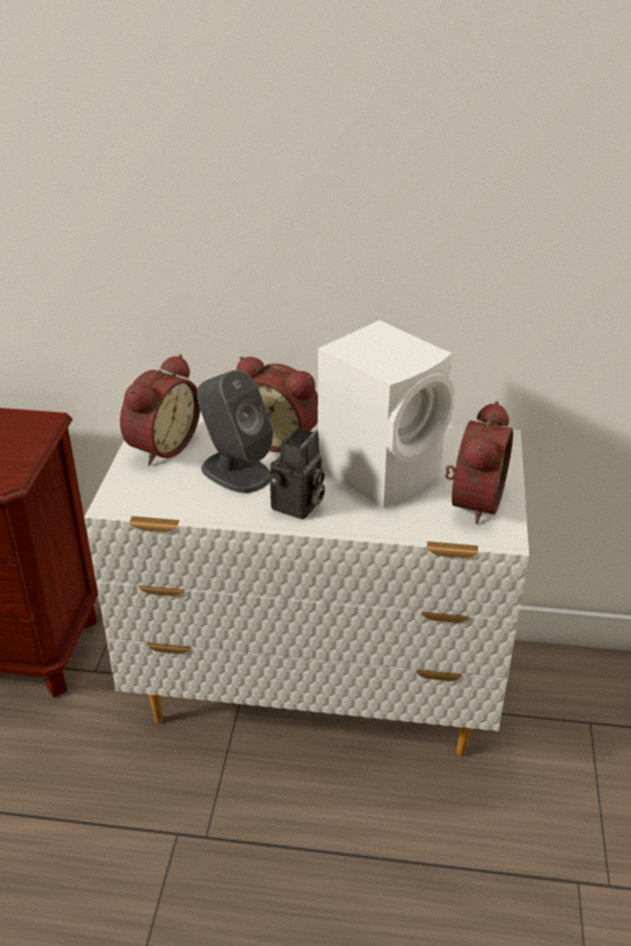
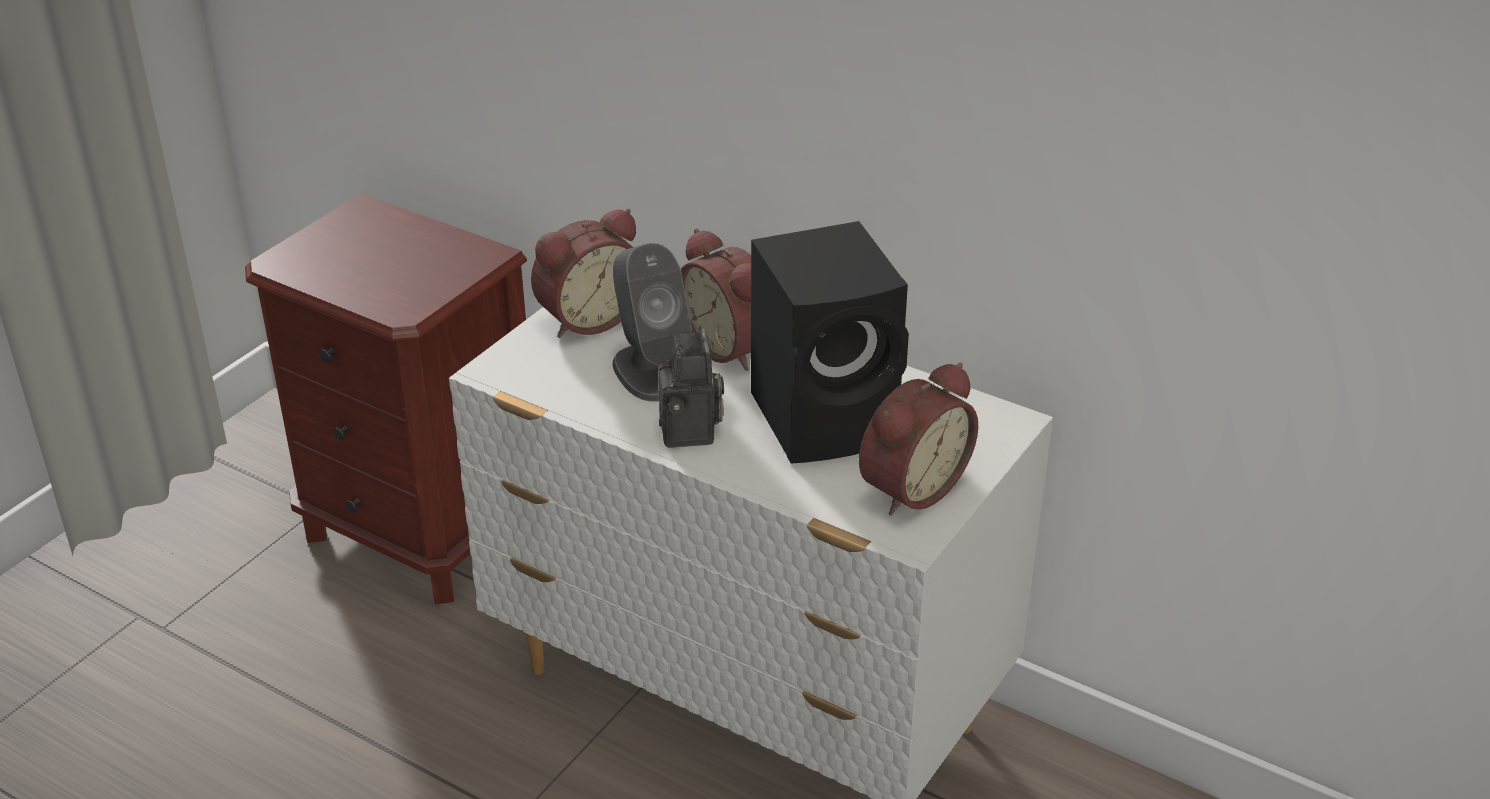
camera: 25 degrees right, 0 degrees up
camera [269,428,325,519] -> camera turned 60 degrees counterclockwise [658,328,724,448]
white speaker [318,320,454,508] -> black speaker [751,221,909,464]

